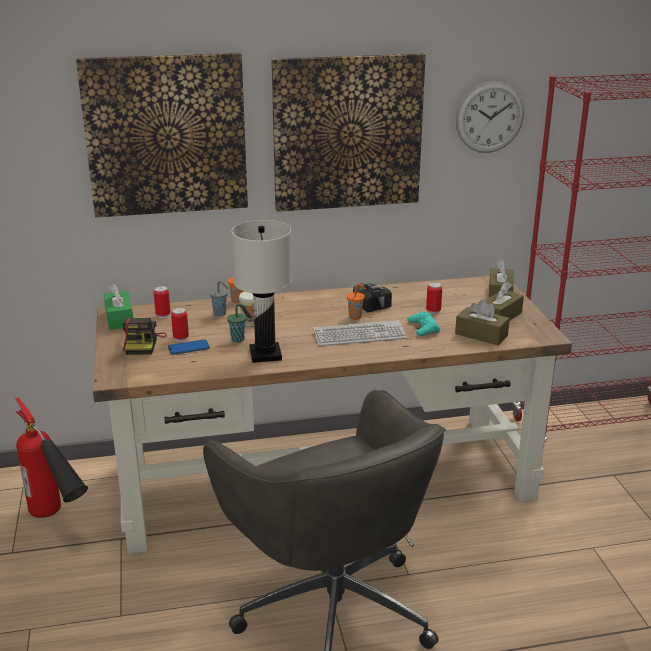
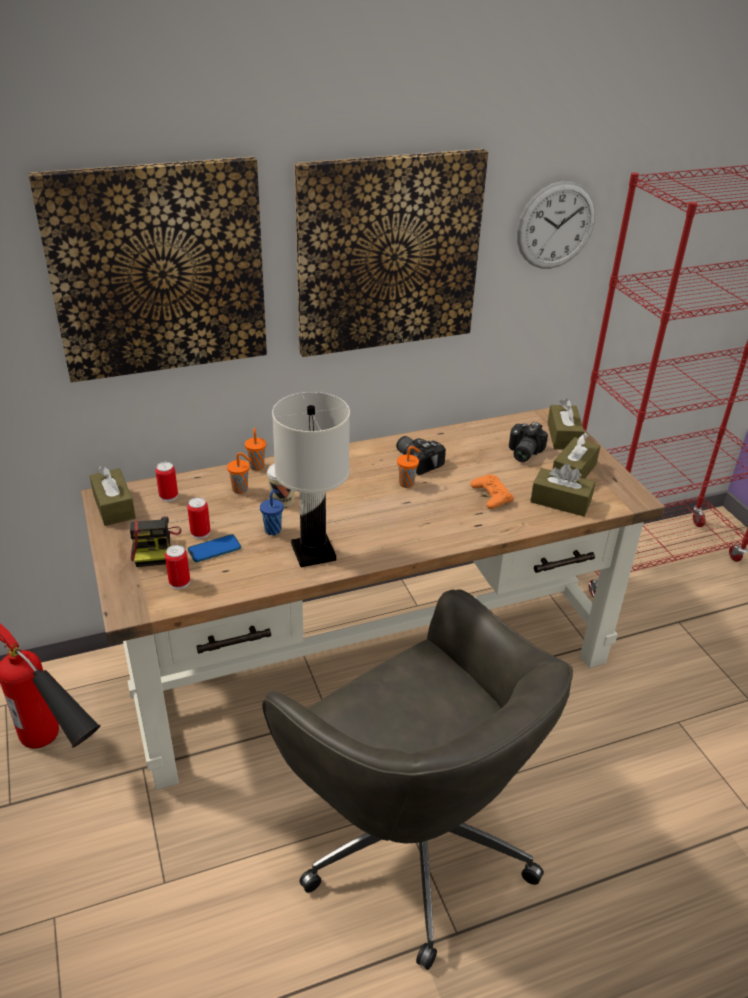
camera: 10 degrees left, 10 degrees up
green tissue box [104,283,133,330] -> brown tissue box [89,466,136,526]
grey cup [210,281,228,317] -> orange cup [227,452,251,494]
green cup [227,304,246,343] -> blue cup [260,489,284,535]
keyboard [313,320,407,346] -> none
turquoise game controller [408,312,440,336] -> orange game controller [470,474,514,509]
can [426,282,442,314] -> can moved to [165,545,190,589]
none -> camera [509,422,548,462]

